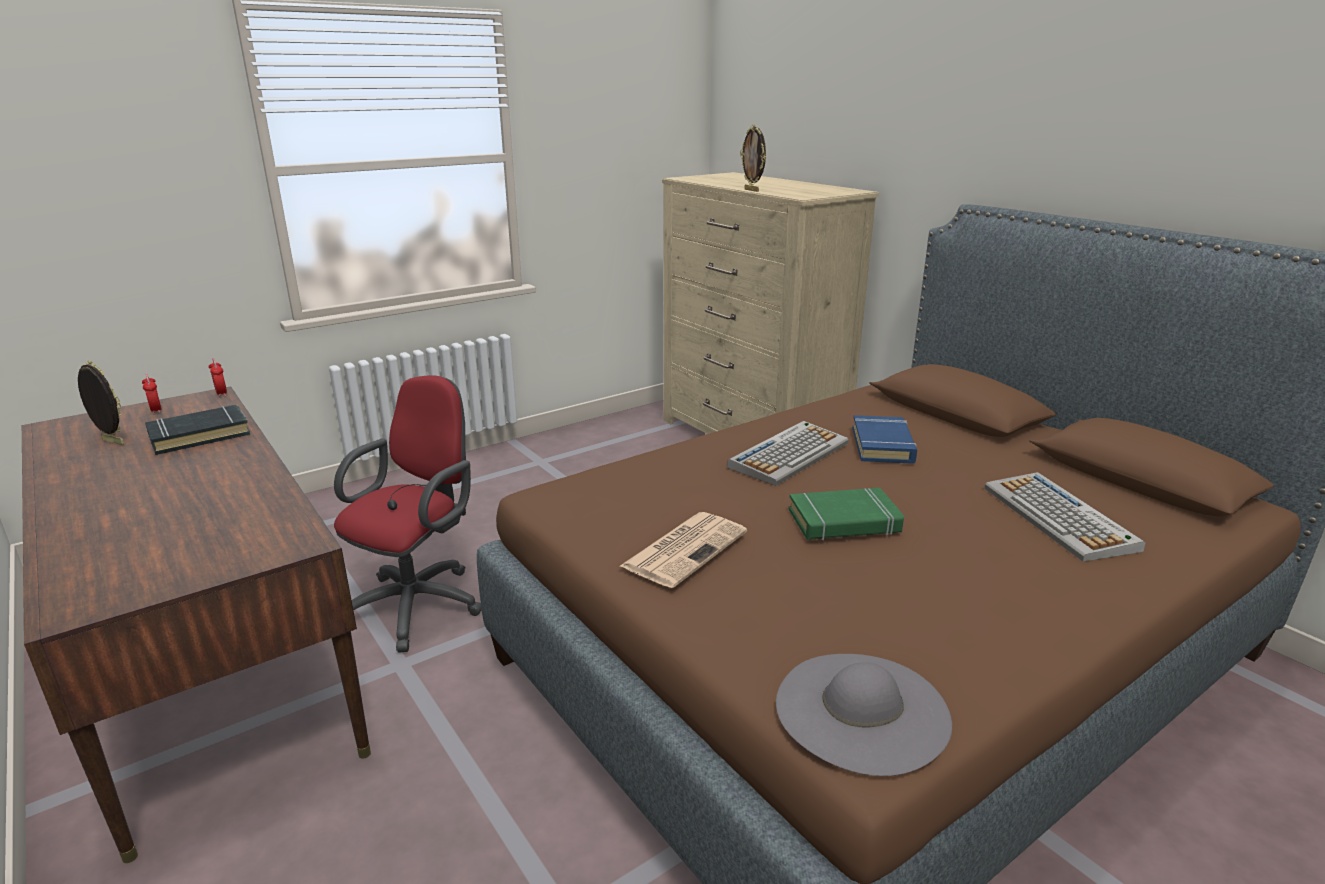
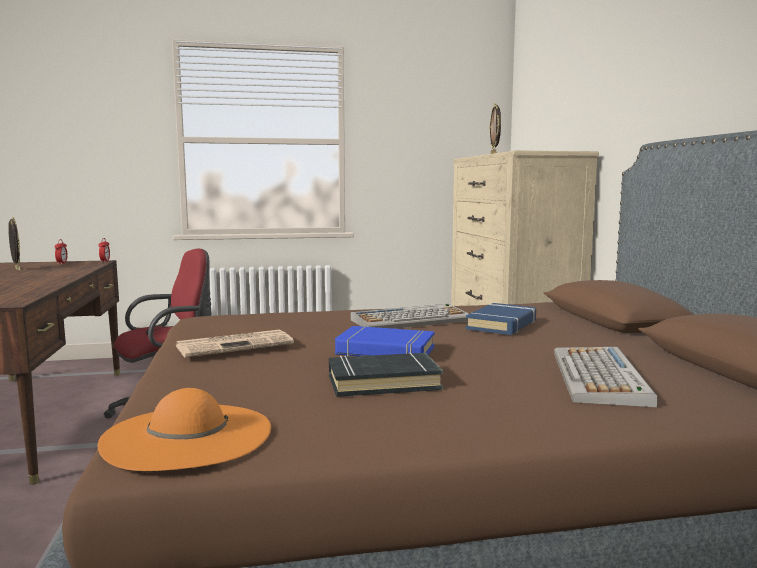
camera: 25 degrees right, 15 degrees down
black book [145,405,251,455] -> black book moved to [329,352,443,397]
grey hat [776,654,952,776] -> orange hat [97,388,271,471]
green book [789,488,904,540] -> blue book [335,326,434,357]

